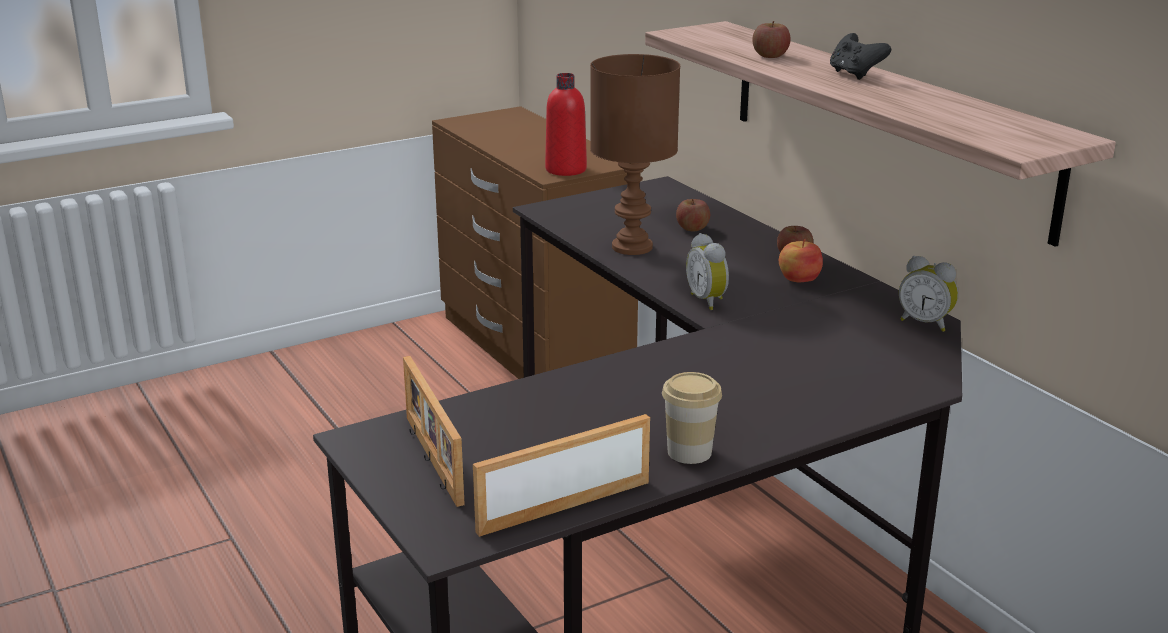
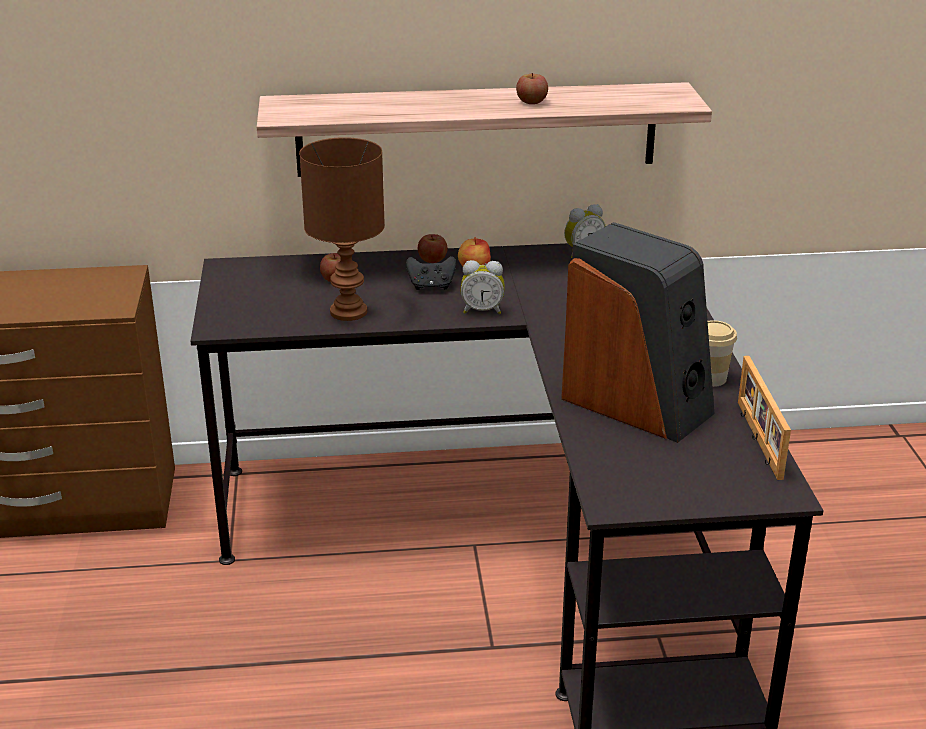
camera: 65 degrees left, 5 degrees up
picture frame [403,356,465,507] -> none
red bottle [545,73,587,176] -> none
apple [753,21,791,58] -> apple moved to [516,73,548,104]
black game controller [830,33,891,80] -> black game controller moved to [406,256,456,290]
none -> speaker [561,222,714,443]

